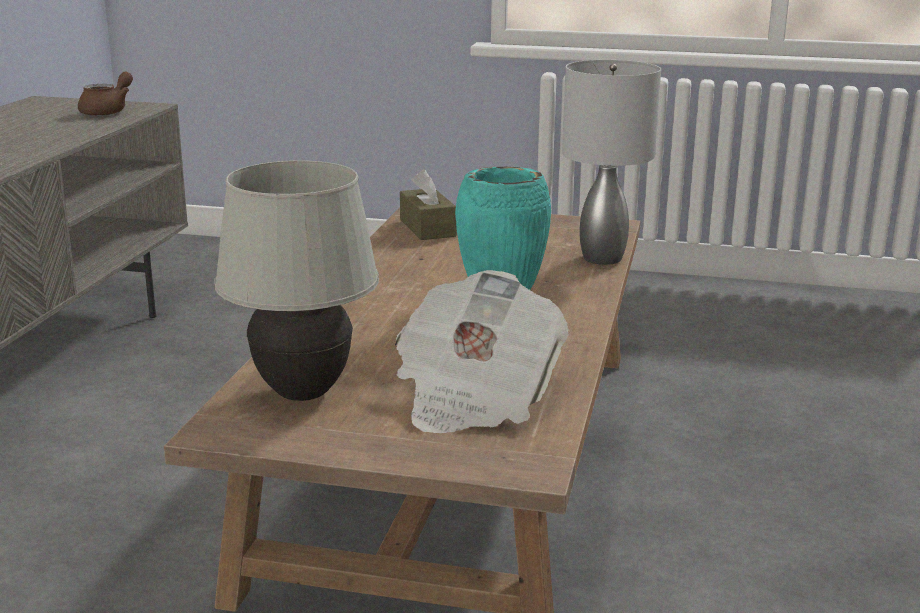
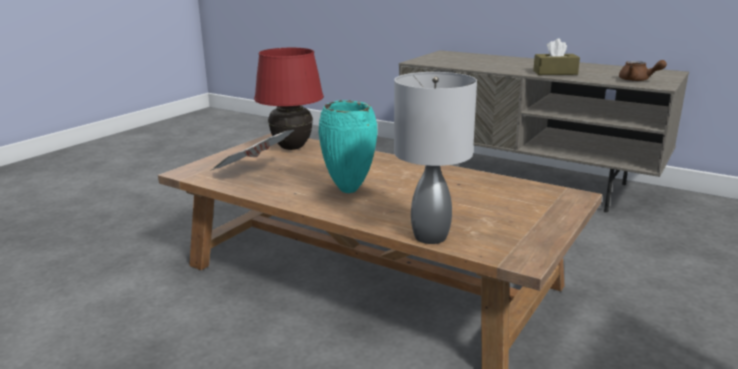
camera: 110 degrees right, 0 degrees up
white table lamp [215,161,379,401] -> red table lamp [254,48,324,150]
brown tissue box [400,169,457,240] -> brown tissue box moved to [533,38,580,75]

